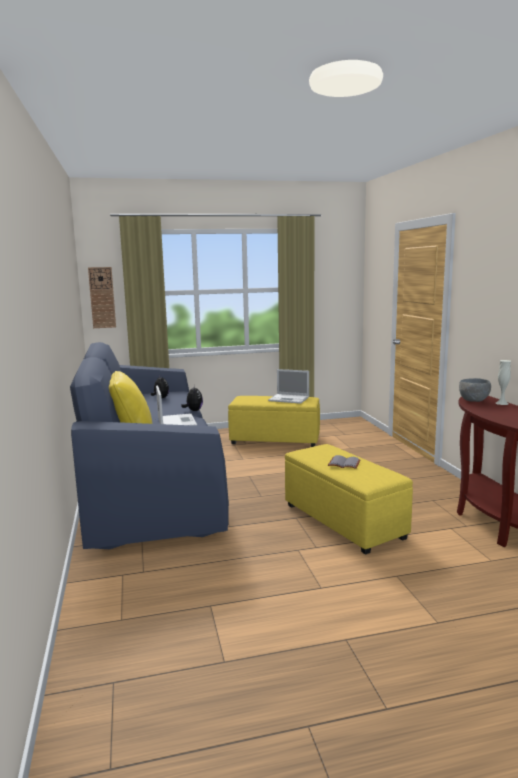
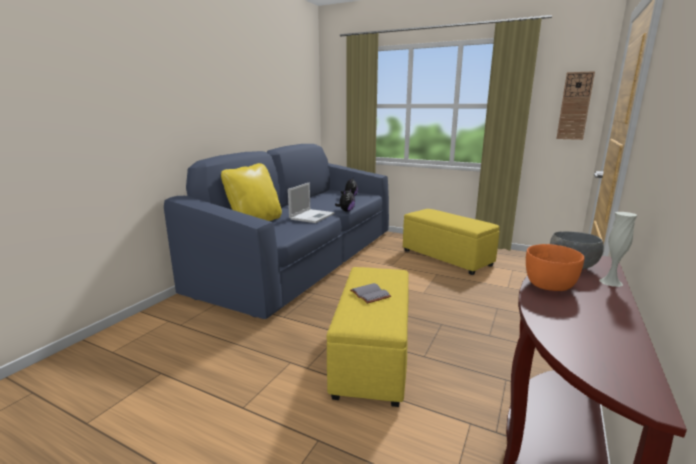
camera: 40 degrees right, 5 degrees up
wall clock [88,267,116,328] -> wall clock moved to [556,71,595,140]
laptop [268,369,309,404] -> none
none -> orange bowl [526,244,584,291]

